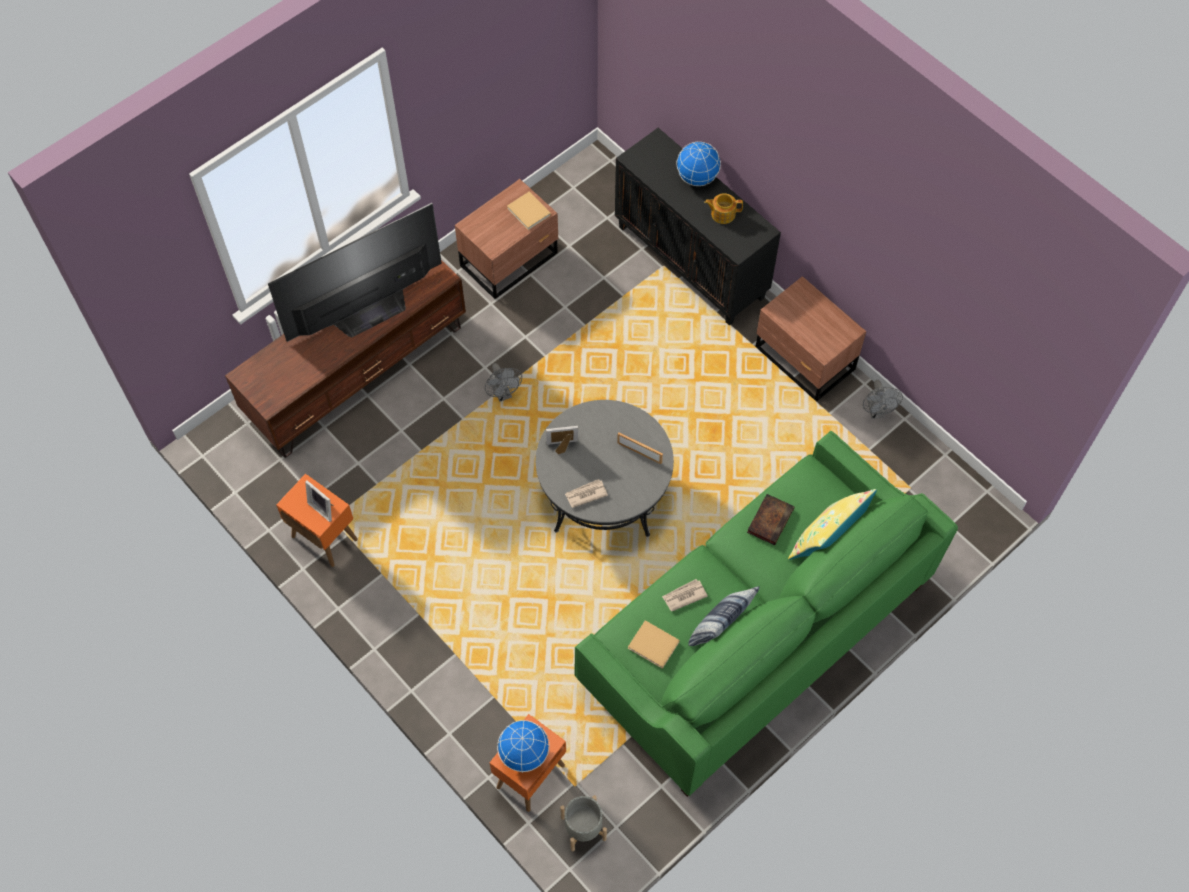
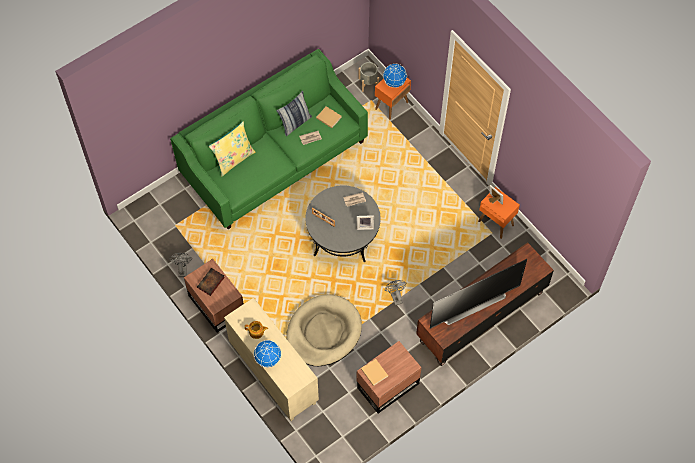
camera: 175 degrees left, 0 degrees up
black cabinet [615,128,781,325] -> beige cabinet [224,298,319,421]
book [747,494,795,545] -> book moved to [197,268,225,296]
none -> beige dog bed [286,294,362,366]

